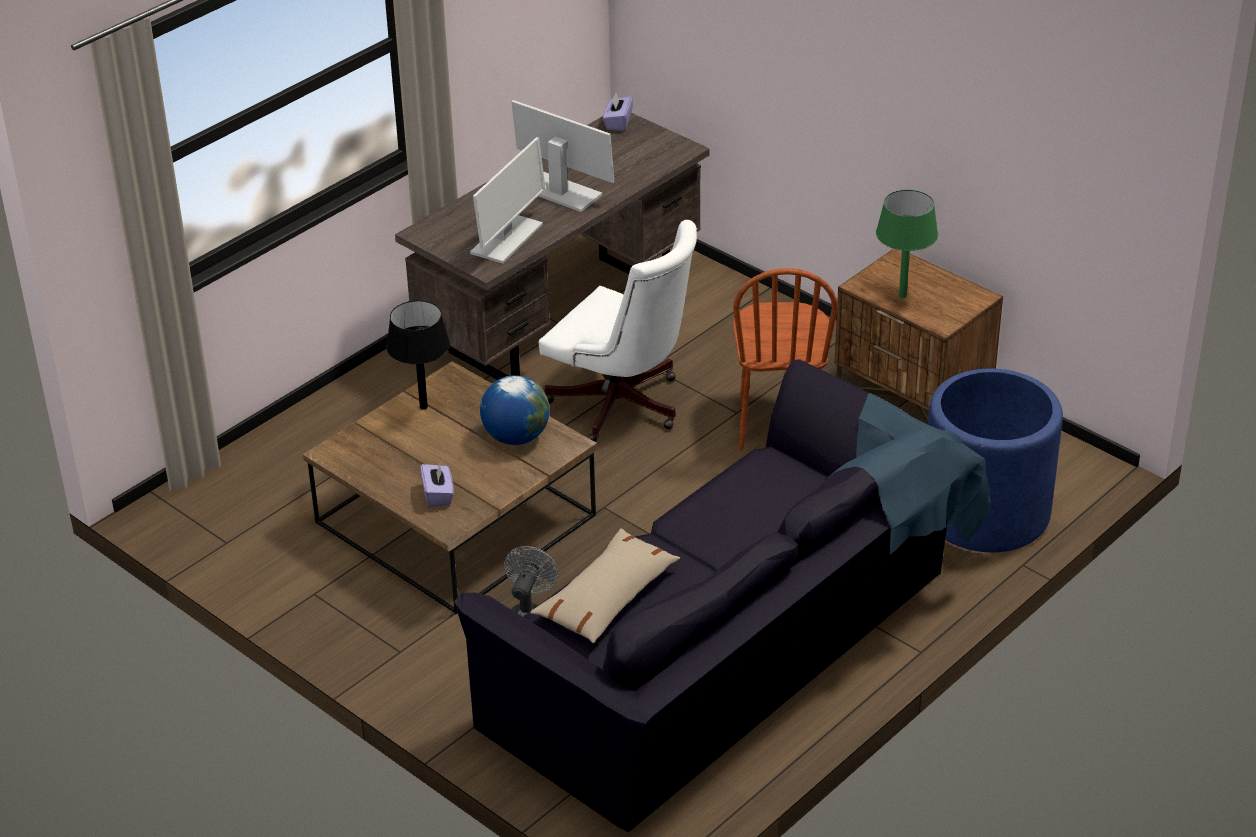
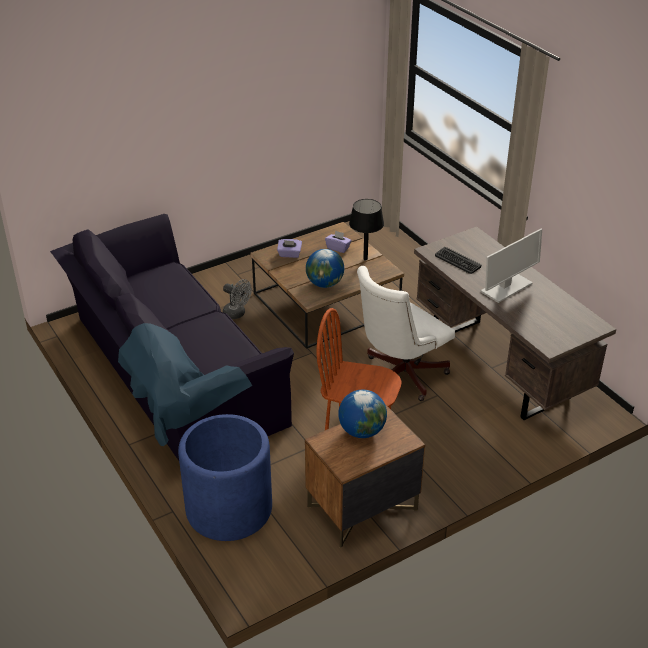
camera: 105 degrees right, 0 degrees up
monitor [470,137,546,264] -> keyboard [435,247,481,274]
beige pillow [530,528,680,643] -> none
purple tissue box [603,93,633,131] -> purple tissue box moved to [325,230,352,253]
green table lamp [876,190,938,298] -> globe [338,390,387,438]

